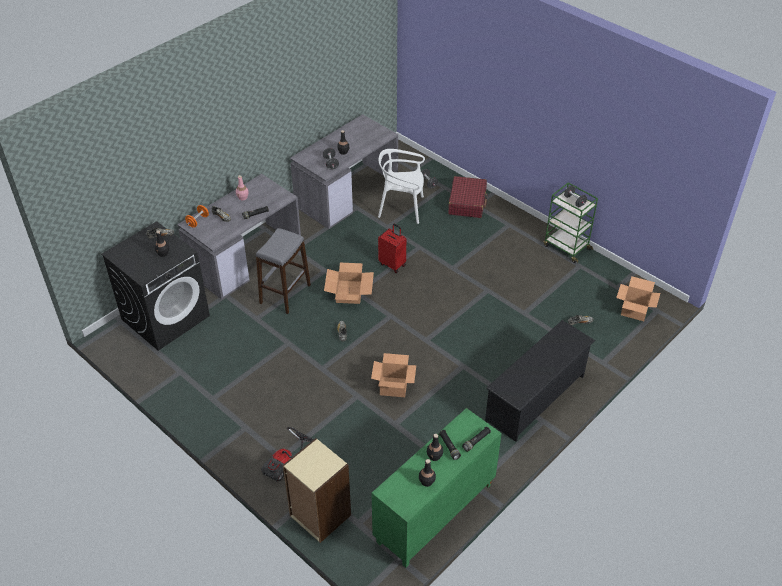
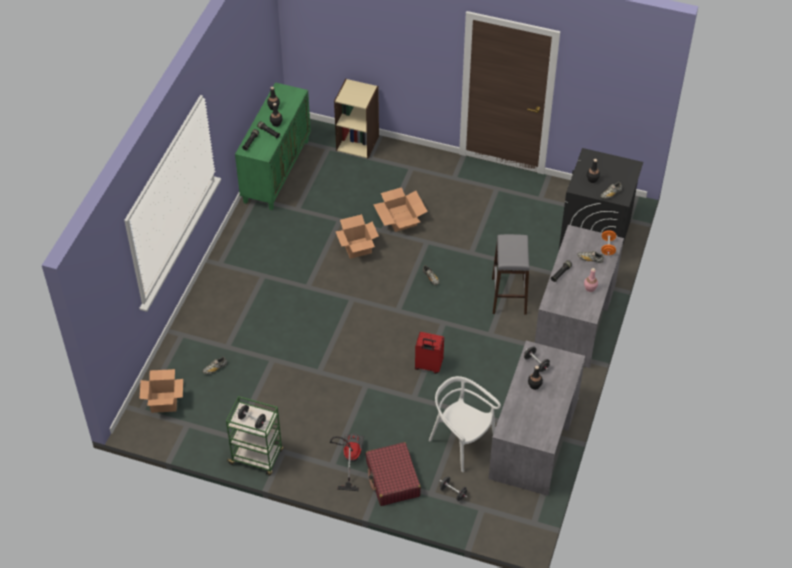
camera: 155 degrees right, 5 degrees up
vacuum cleaner [261,427,314,482] -> vacuum cleaner moved to [330,433,364,491]
cardboard box [324,263,374,304] -> cardboard box moved to [373,187,428,232]
white chair [378,149,425,224] -> white chair turned 120 degrees counterclockwise [429,376,501,472]
black shoe rack [485,320,595,442] -> none

